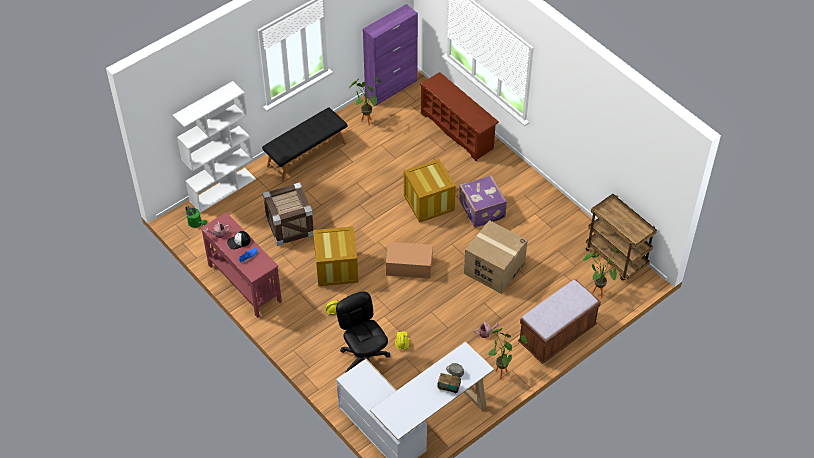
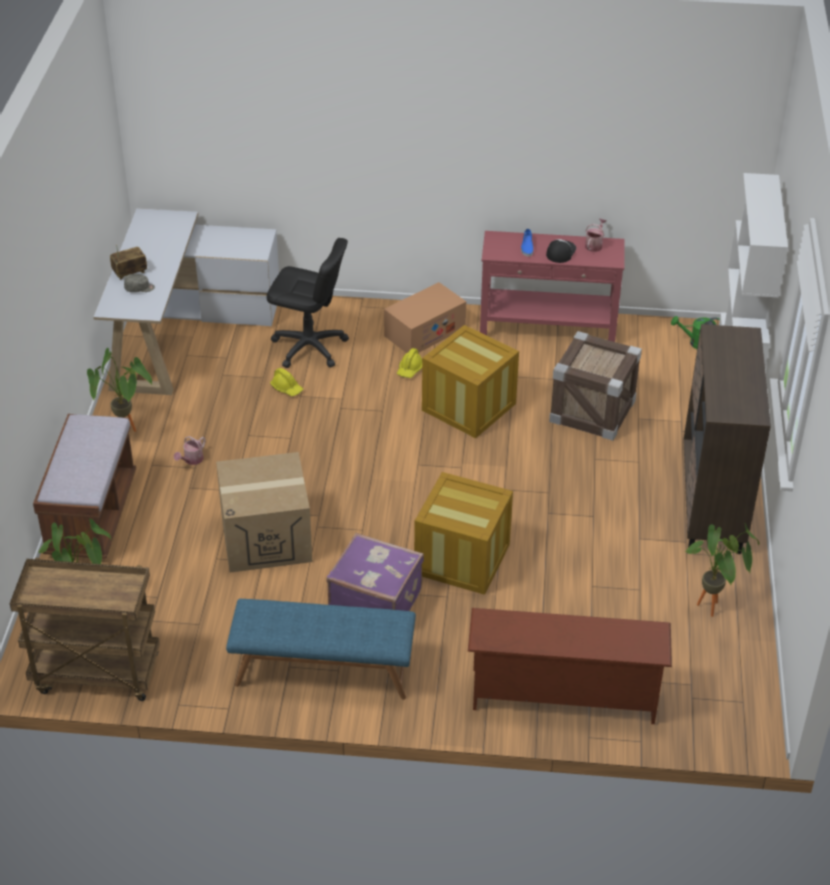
camera: 135 degrees right, 10 degrees down
black bench [262,107,347,182] -> brown cabinet [683,324,771,554]
purple cabinet [363,4,418,106] -> none
cardboard box [386,242,433,279] -> cardboard box moved to [384,282,466,353]
none -> blue bench [226,599,416,700]

